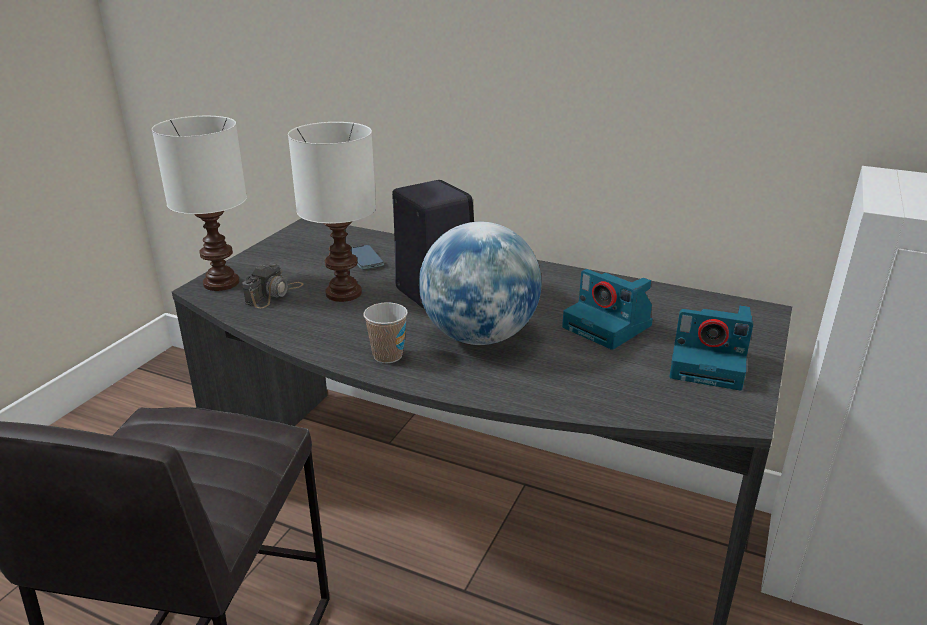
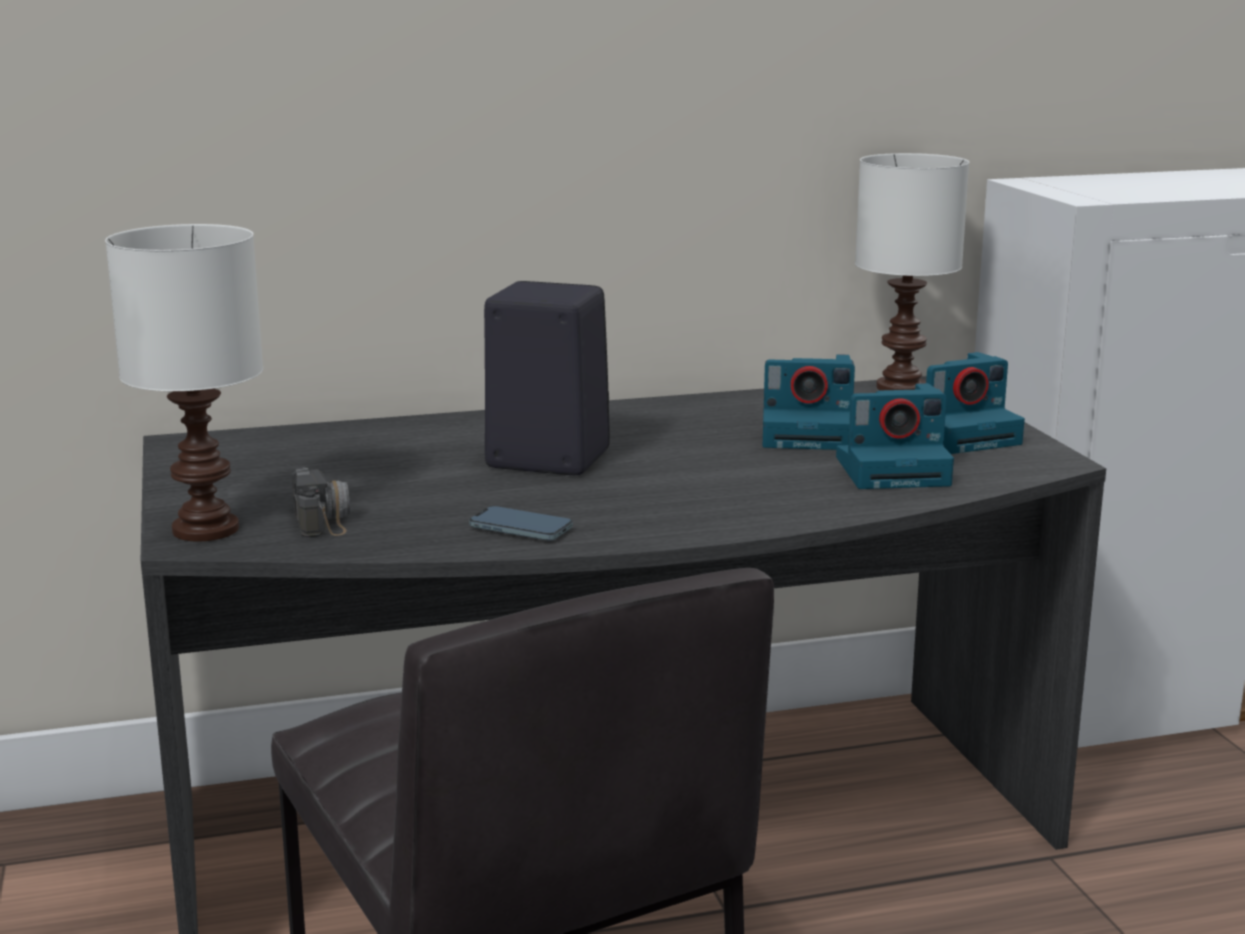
camera: 40 degrees left, 10 degrees down
white table lamp [288,122,376,302] -> white table lamp moved to [855,153,969,390]
phone [350,245,384,269] -> phone moved to [469,506,573,540]
cup [363,302,408,363] -> none
globe [419,222,541,345] -> none
none -> camera [836,383,954,489]

